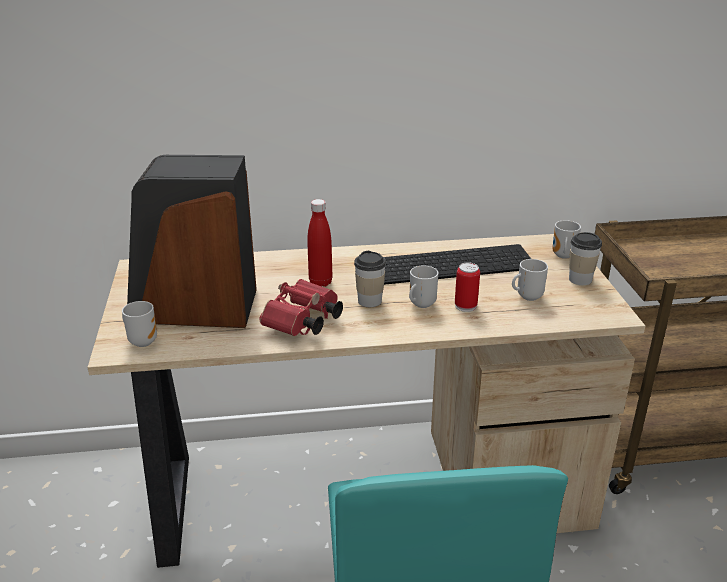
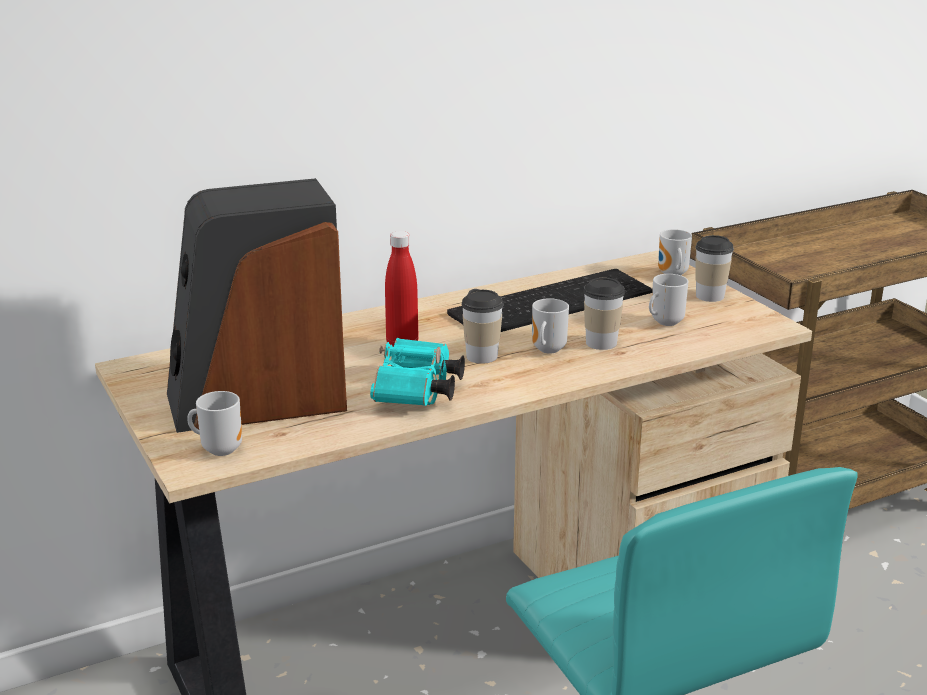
camera: 20 degrees left, 5 degrees down
red binoculars [259,279,343,336] -> turquoise binoculars [370,338,465,406]
can [455,262,480,312] -> cup [584,278,625,350]

